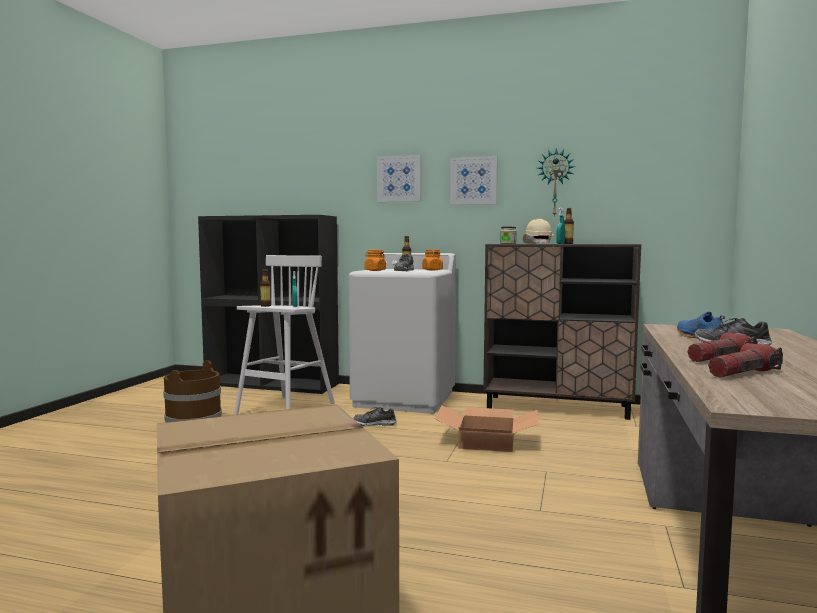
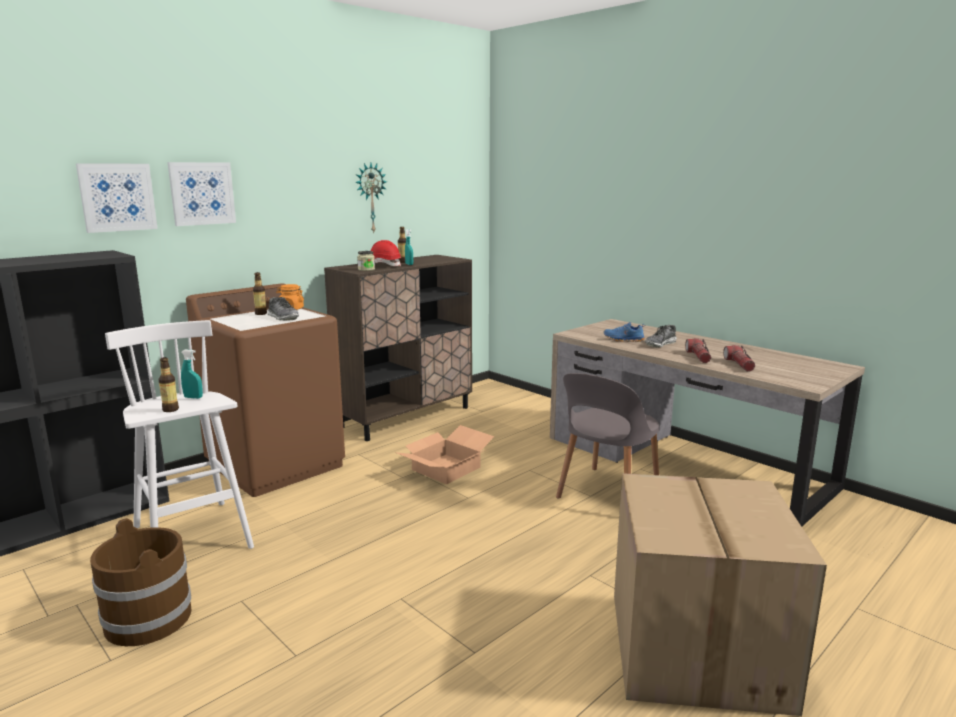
camera: 60 degrees left, 10 degrees up
white washing machine [348,253,456,414] -> brown washing machine [186,283,345,497]
shoe [353,407,397,427] -> none
orange jar [364,250,386,271] -> none
picture [450,156,498,205] -> picture moved to [76,164,158,233]
beige hard hat [523,219,553,244] -> red hard hat [371,240,401,266]
none -> grey chair [556,373,660,498]

